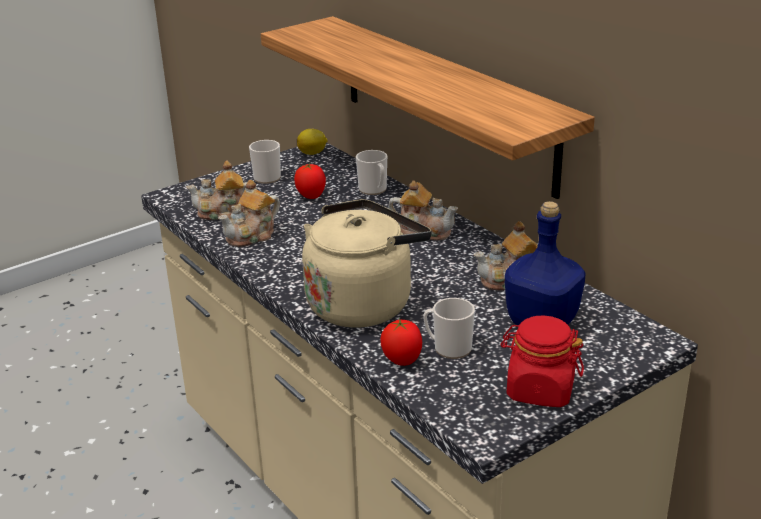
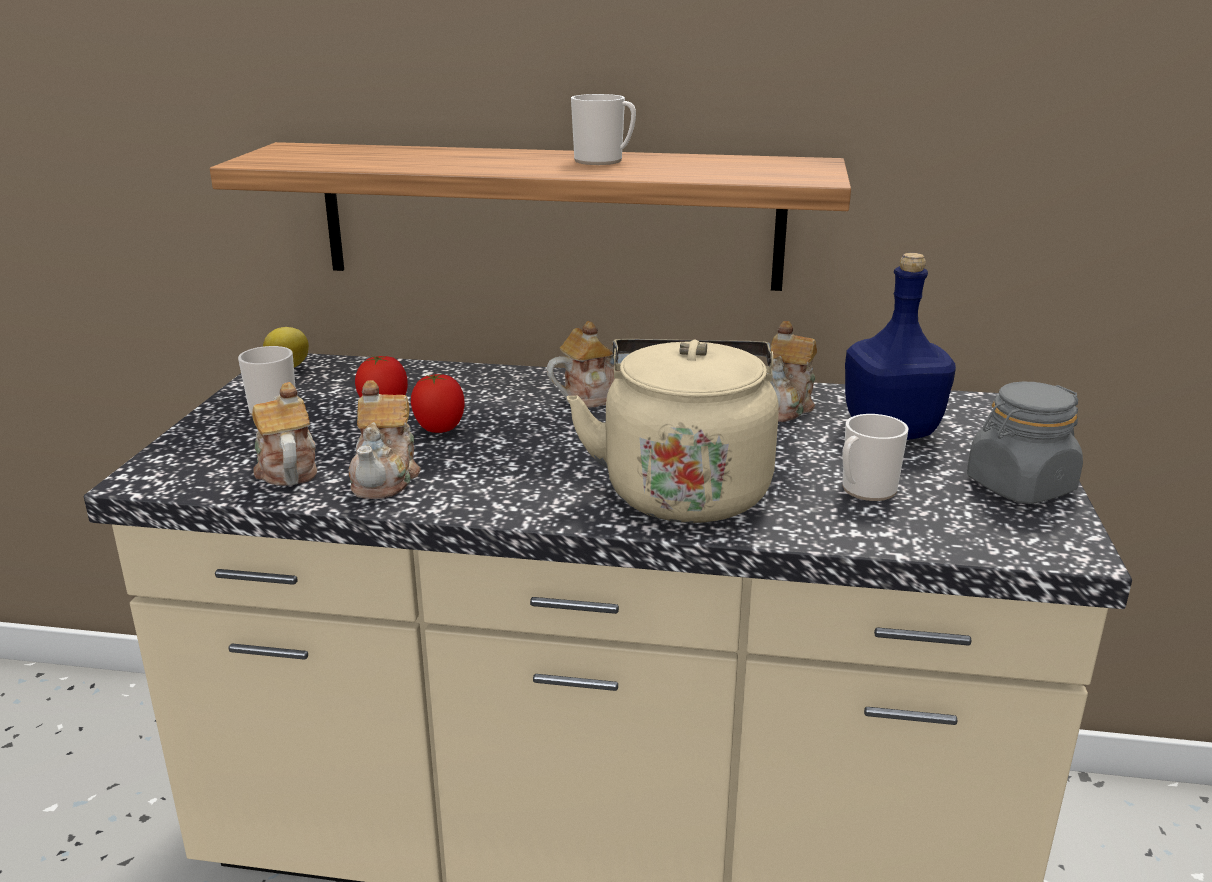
camera: 45 degrees left, 5 degrees down
teapot [186,161,257,220] -> teapot turned 120 degrees clockwise [252,382,317,486]
mug [356,150,387,195] -> mug moved to [571,94,636,165]
tomato [380,319,422,366] -> tomato moved to [411,374,465,433]
red jar [500,315,584,407] -> grey jar [967,382,1083,504]

